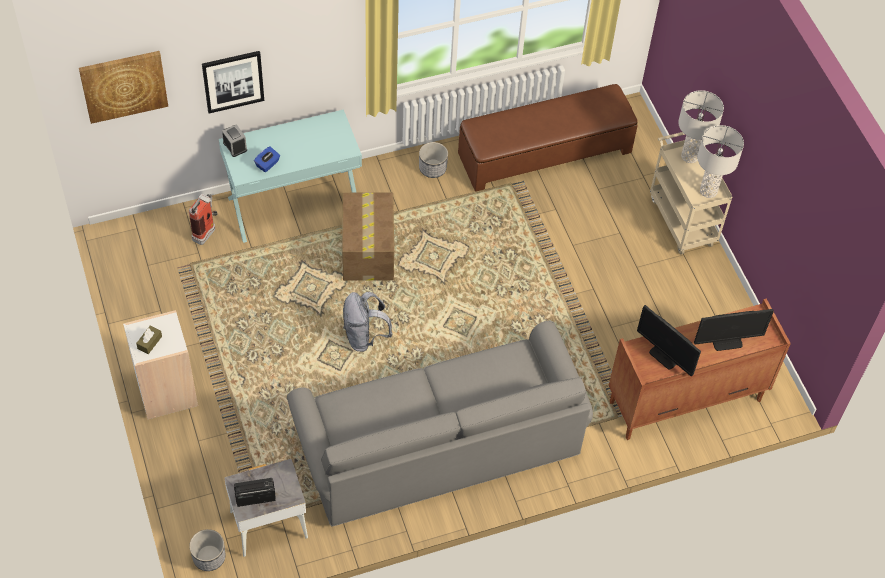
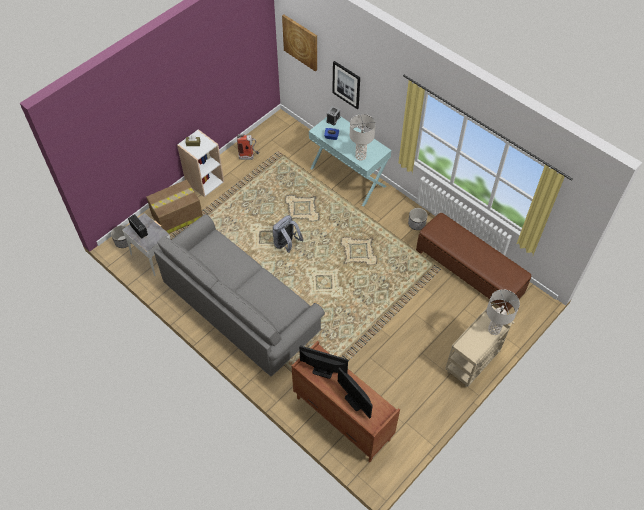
camera: 65 degrees right, 0 degrees up
fire extinguisher [189,194,218,245] -> fire extinguisher moved to [237,134,259,160]
cardboard box [342,192,394,281] -> cardboard box moved to [146,180,203,234]
monitor [637,305,701,377] -> monitor turned 90 degrees clockwise [299,346,348,379]
white table lamp [697,125,744,198] -> white table lamp moved to [350,114,376,161]

